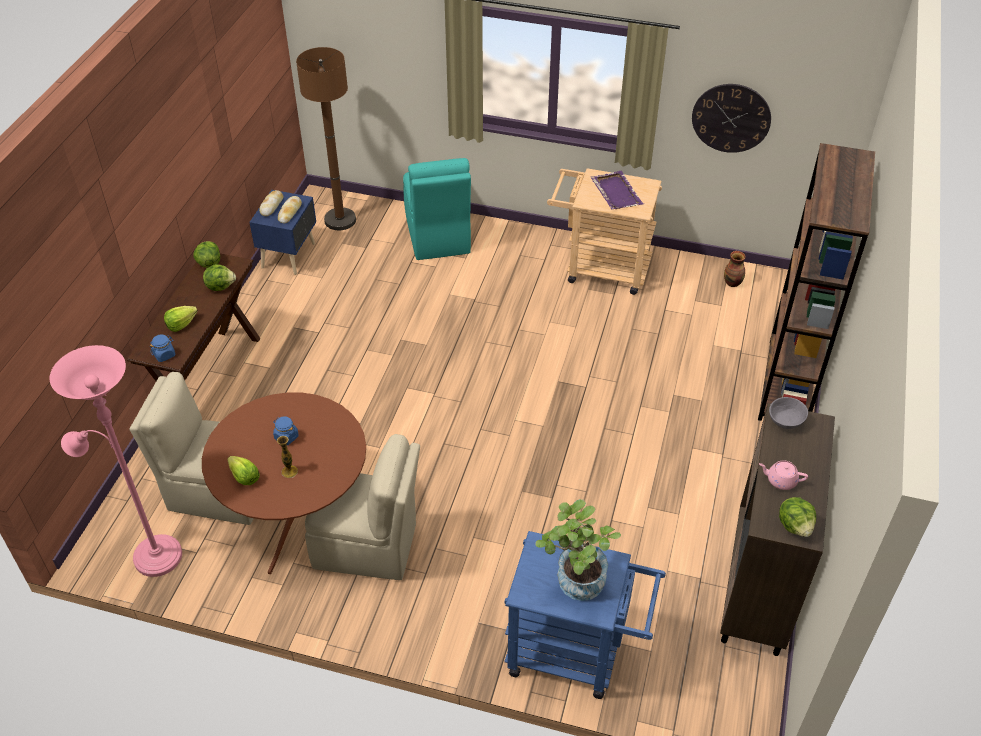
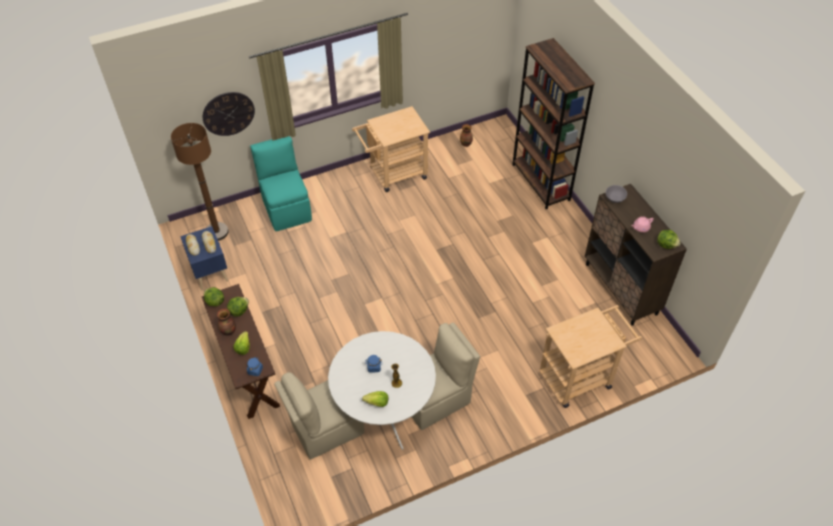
camera: 40 degrees left, 5 degrees up
pink floor lamp [50,345,182,577] -> none
brown dining table [202,392,366,574] -> white dining table [328,331,436,450]
turquoise chair [403,158,471,260] -> turquoise chair turned 150 degrees counterclockwise [250,136,312,231]
blue cart [504,531,666,699] -> beige cart [539,305,642,408]
potted plant [535,499,621,601] -> none
purple tray [591,171,644,210] -> none
wall clock [692,84,771,153] -> wall clock moved to [203,92,255,136]
none -> vase [217,309,236,336]

